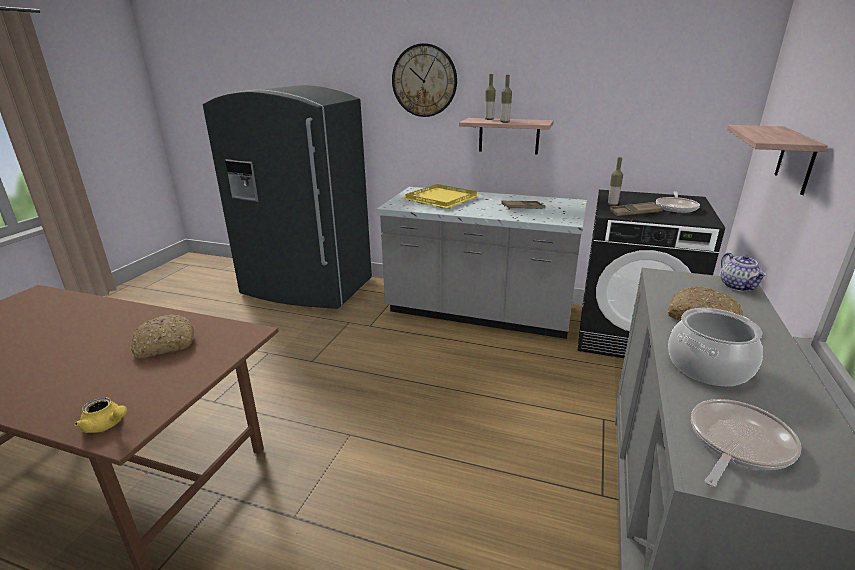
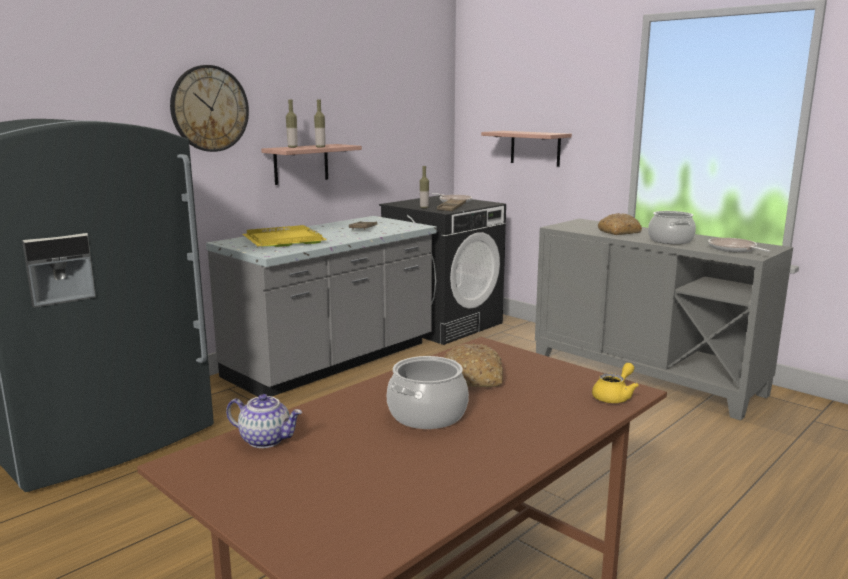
camera: 65 degrees left, 10 degrees down
teapot [721,253,767,291] -> teapot moved to [226,394,302,448]
none -> cooking pot [387,356,469,429]

